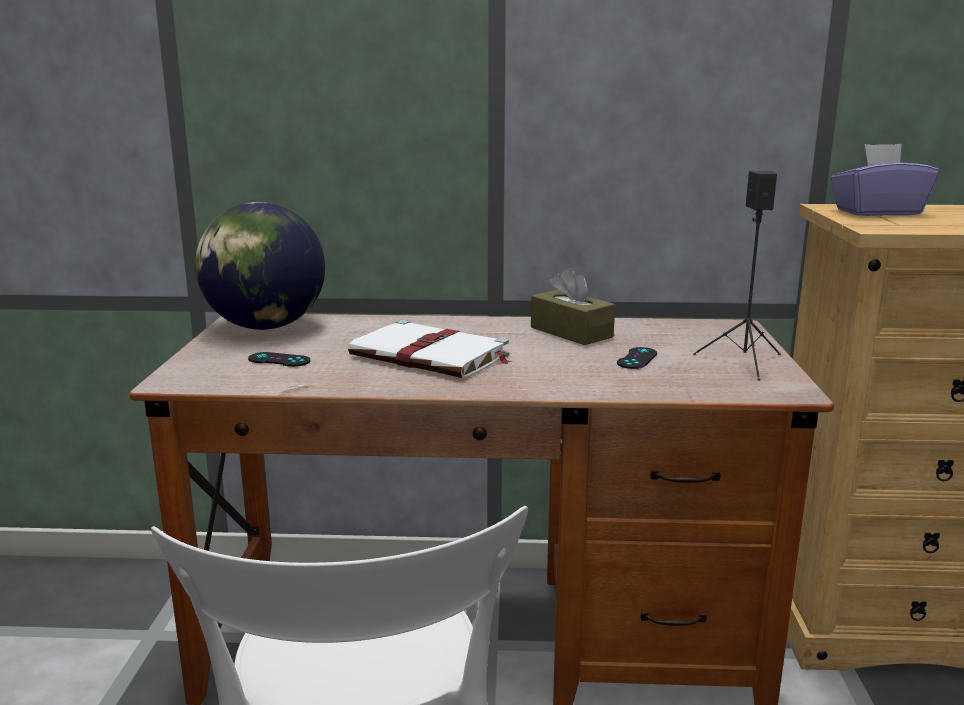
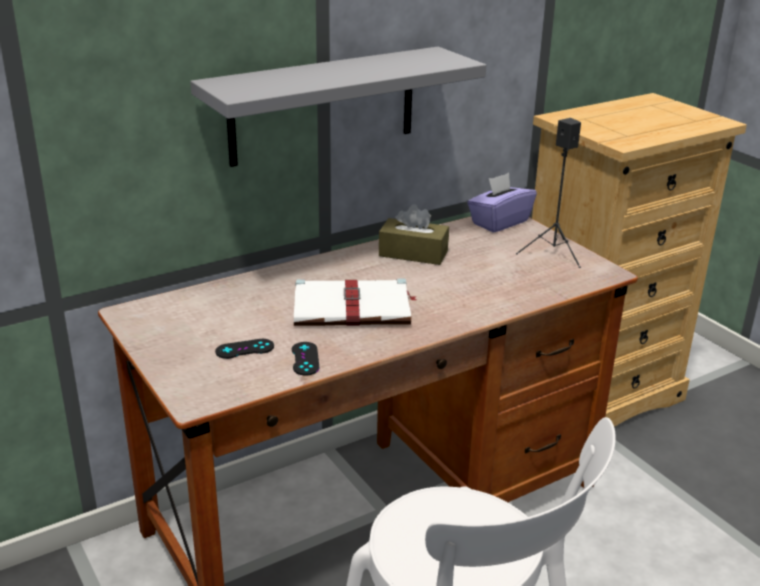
camera: 35 degrees left, 10 degrees up
globe [195,202,325,330] -> none
black game controller [617,347,657,369] -> black game controller moved to [292,342,320,375]
purple tissue box [831,144,939,216] -> purple tissue box moved to [467,173,537,233]
none -> grey shelf [190,47,486,167]

